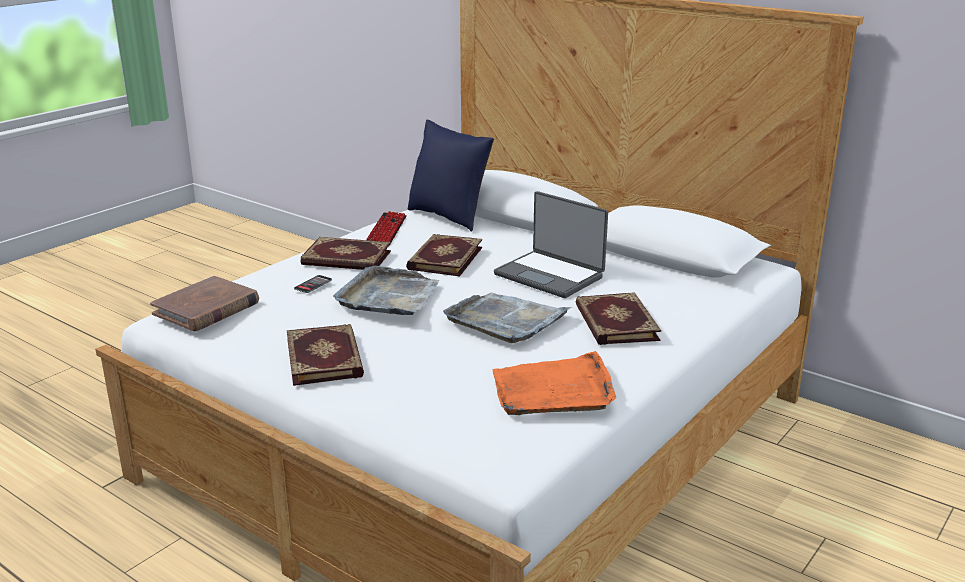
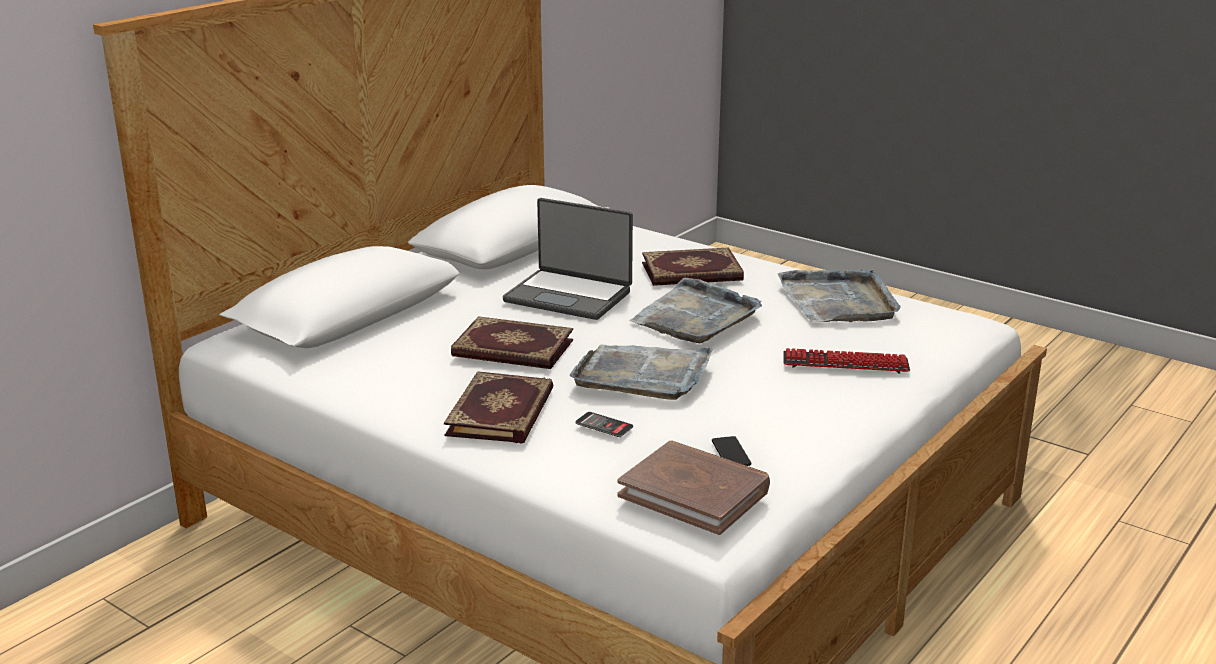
camera: 90 degrees left, 0 degrees up
book [287,324,364,386] -> none
keyboard [366,211,407,246] -> keyboard moved to [783,348,910,374]
blue pillow [408,120,494,232] -> none
orange tray [493,351,616,415] -> grey tray [778,269,901,322]
laptop [494,191,608,298] -> laptop turned 75 degrees clockwise [503,198,633,320]
none -> phone [712,436,751,466]

